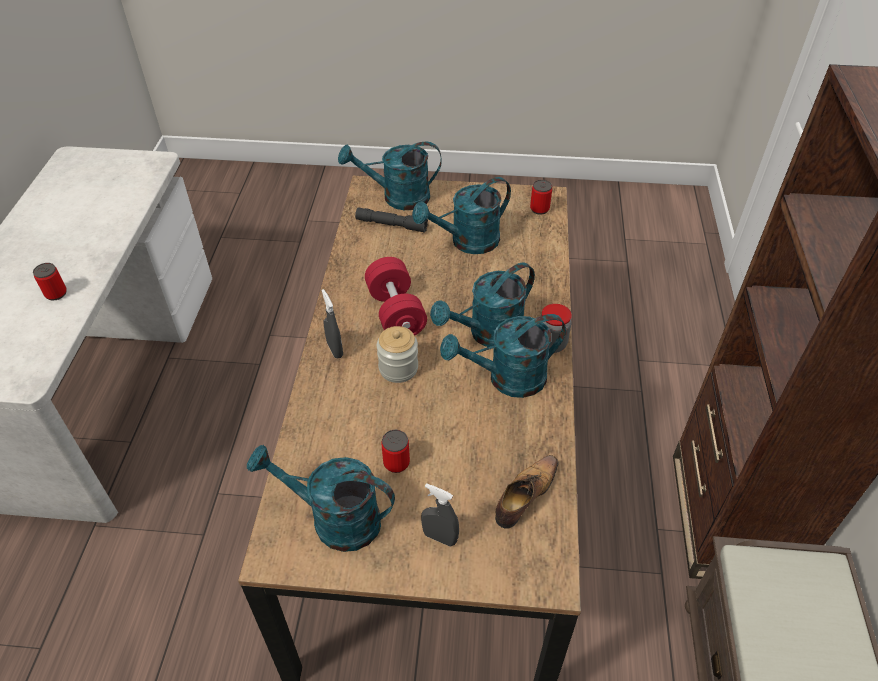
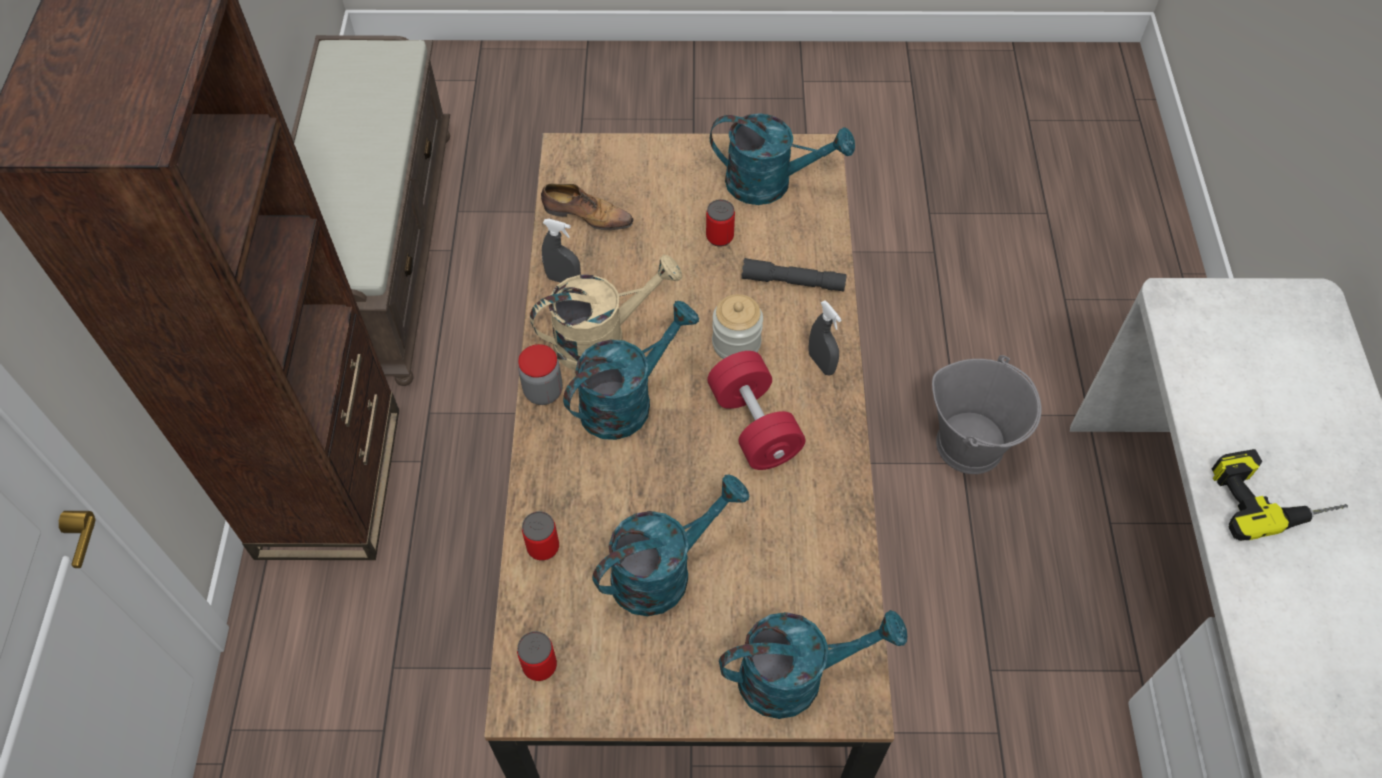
camera: 175 degrees right, 10 degrees up
can [33,263,67,301] -> can moved to [522,511,559,560]
grey flashlight [355,207,428,233] -> grey flashlight moved to [741,258,847,291]
grey spray bottle [421,483,459,546] -> grey spray bottle moved to [542,219,581,283]
turquoise watering can [440,314,566,398] -> beige watering can [530,254,682,370]
shoe [495,455,558,529] -> shoe turned 105 degrees counterclockwise [541,184,634,230]
none -> grey bucket [932,355,1041,474]
none -> power drill [1212,449,1348,541]

